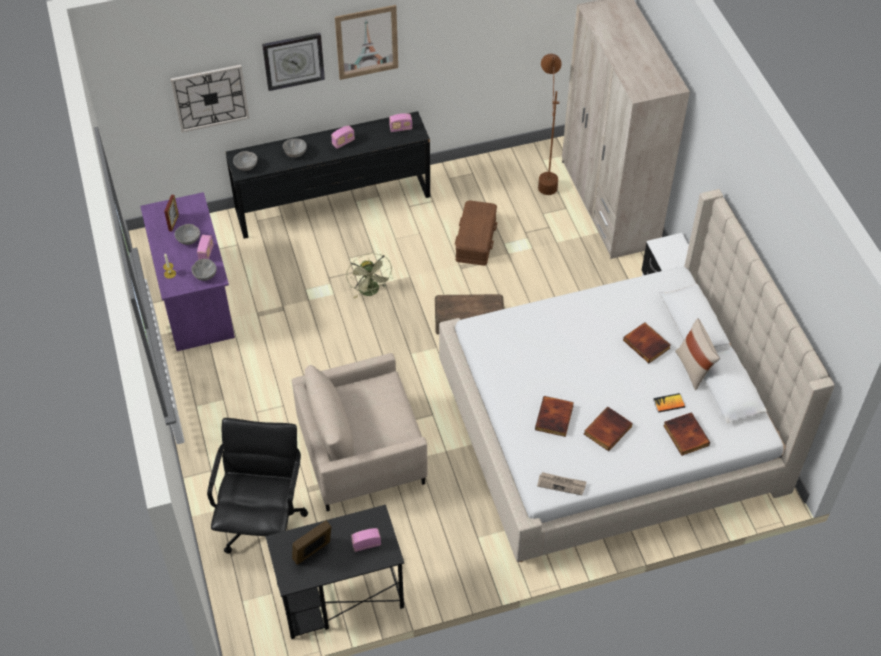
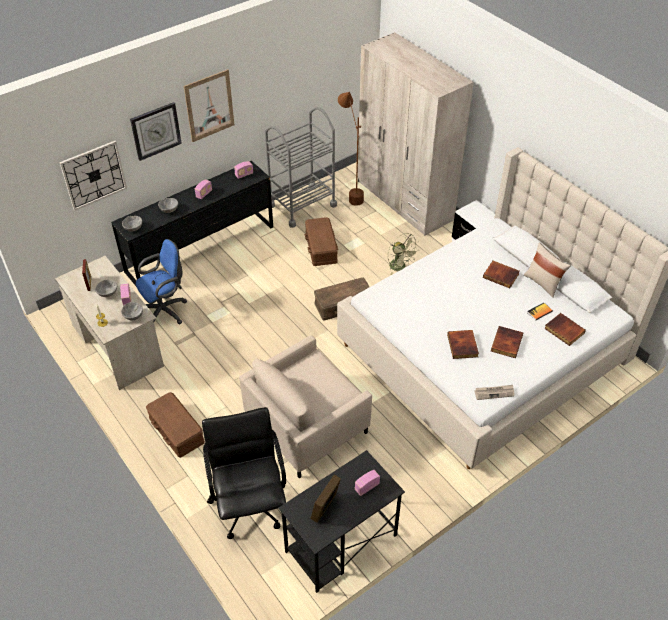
camera: 20 degrees left, 5 degrees down
purple desk [140,192,235,351] -> beige desk [55,256,164,390]
green fan [346,253,393,299] -> green fan moved to [388,233,419,275]
none -> blue office chair [136,239,187,324]
none -> brown storage box [146,392,205,458]
none -> grey cart [265,107,337,228]

